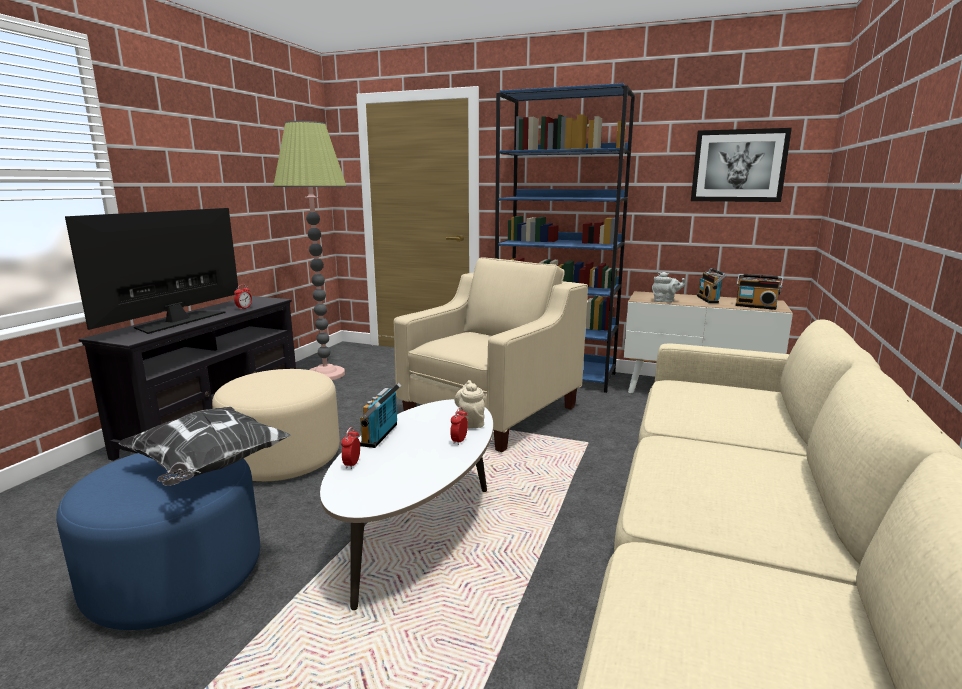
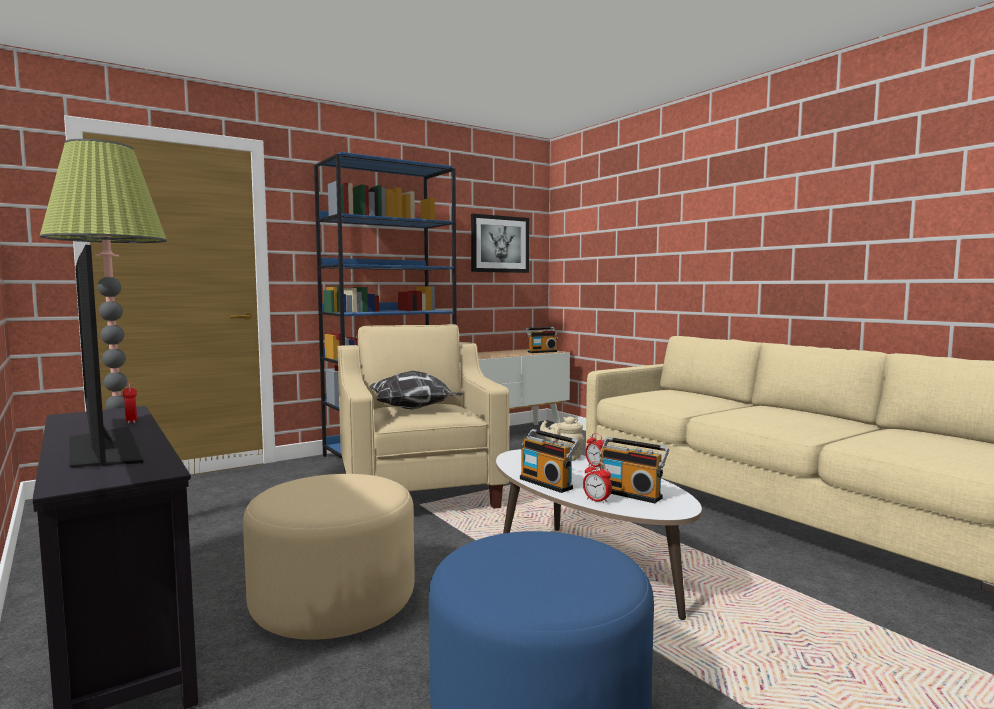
camera: 55 degrees left, 10 degrees down
pillow [119,407,291,486] -> pillow moved to [369,371,464,410]
grey teapot [652,272,686,303] -> none
radio [697,268,727,303] -> radio moved to [599,437,669,503]

